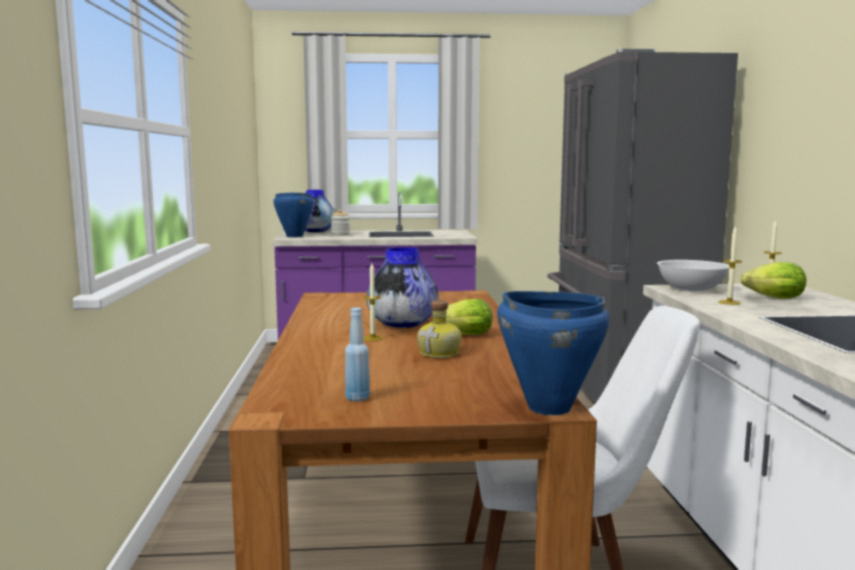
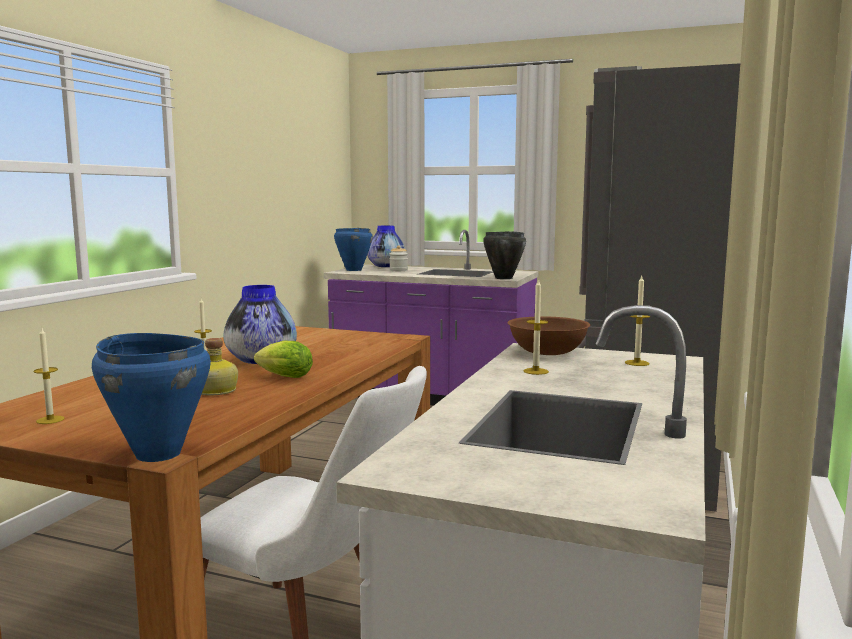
camera: 25 degrees right, 0 degrees up
blue bottle [345,307,370,402] -> candle [33,328,65,424]
white bowl [657,260,729,291] -> brown bowl [507,316,591,355]
lettuce [741,262,806,299] -> none
none -> black cooking pot [483,231,526,279]

